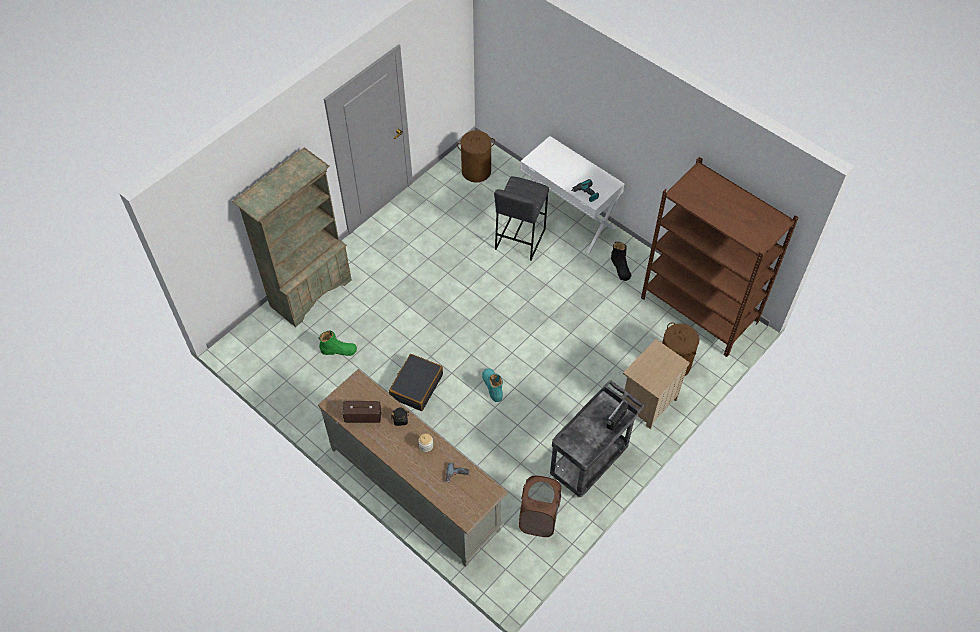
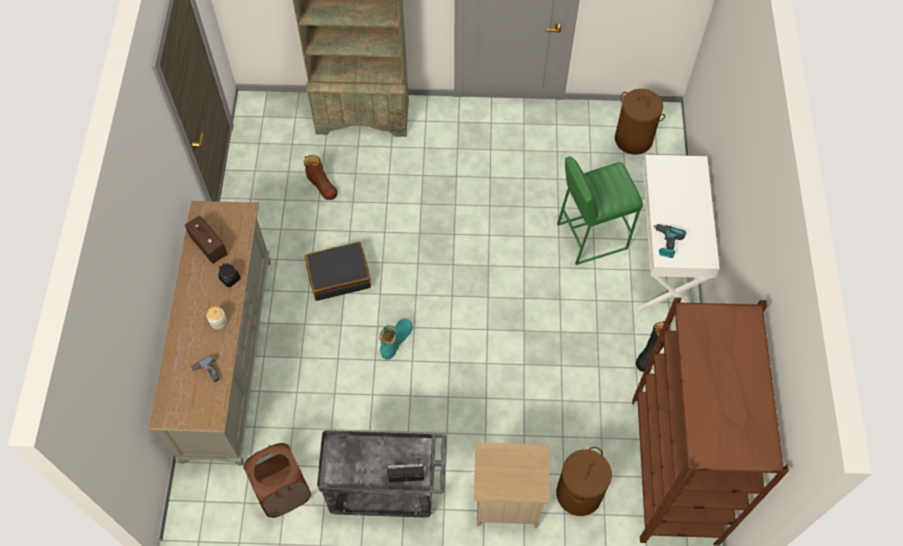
camera: 50 degrees right, 5 degrees up
green boot [319,330,357,356] -> brown boot [304,155,338,200]
grey stool [494,176,549,261] -> green stool [557,156,643,265]

